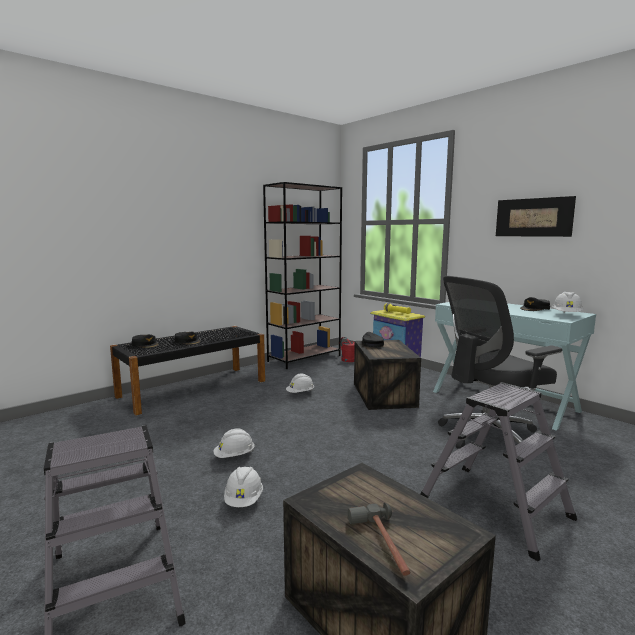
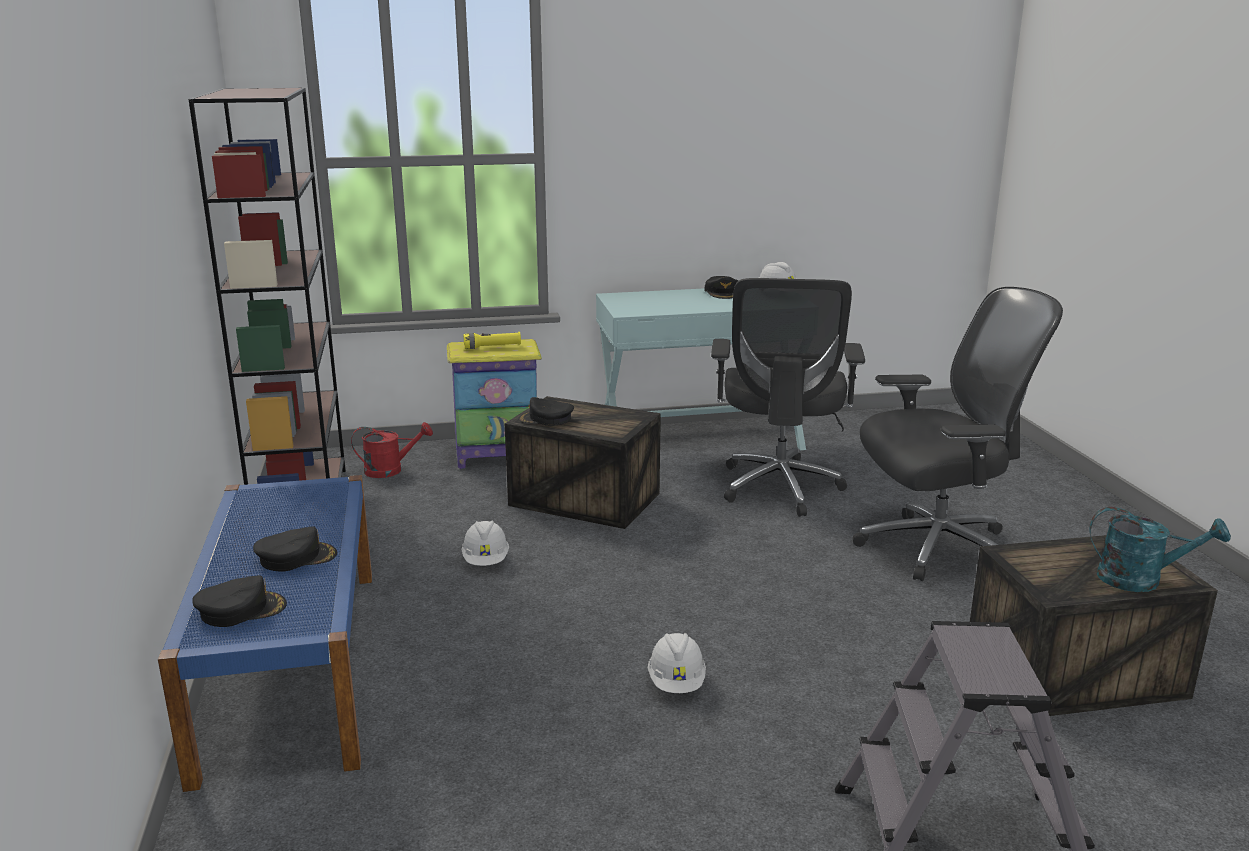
camera: 60 degrees left, 10 degrees up
black bench [110,326,265,415] -> blue bench [158,475,372,792]
white hard hat [224,467,263,507] -> none
hammer [348,503,410,576] -> turquoise watering can [1089,507,1231,592]
grey step ladder [420,382,577,561] -> office chair [853,287,1063,581]
picture [496,196,576,237] -> none

